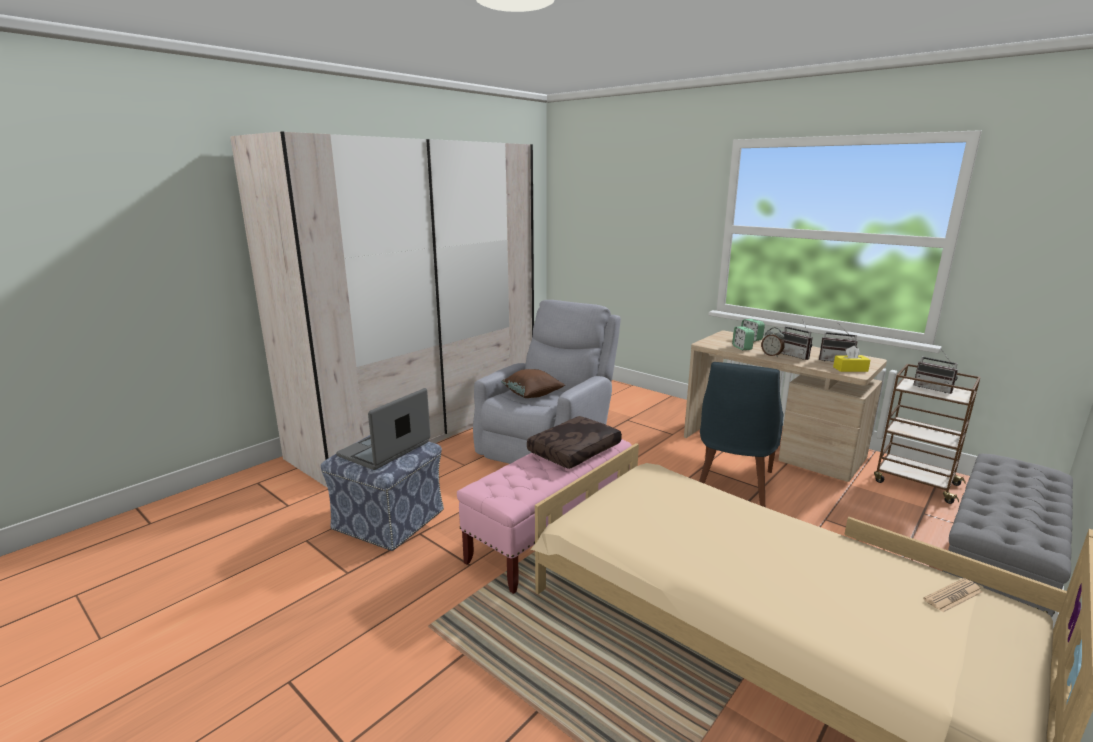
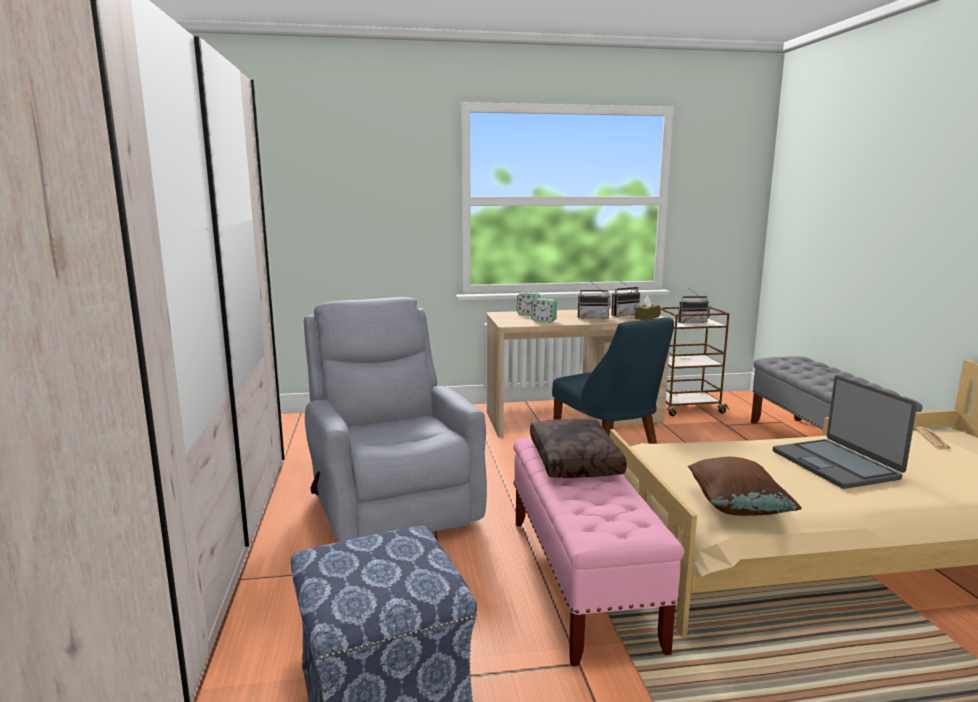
camera: 50 degrees left, 5 degrees down
laptop [336,388,430,470] -> laptop moved to [773,376,917,489]
brown pillow [501,369,565,398] -> brown pillow moved to [688,457,802,516]
alarm clock [761,327,785,357] -> none
yellow tissue box [833,346,870,372] -> brown tissue box [635,295,660,320]

